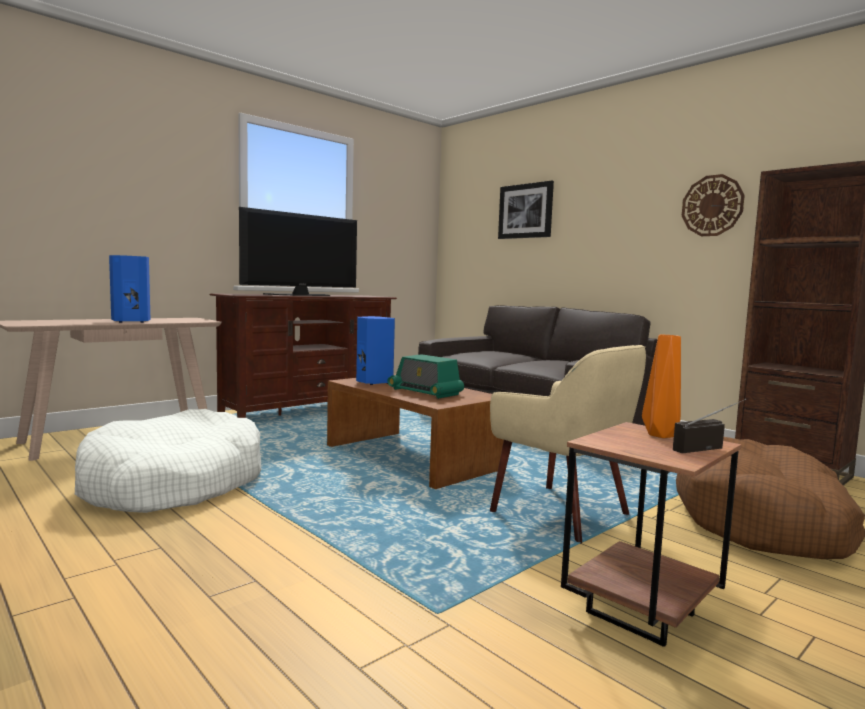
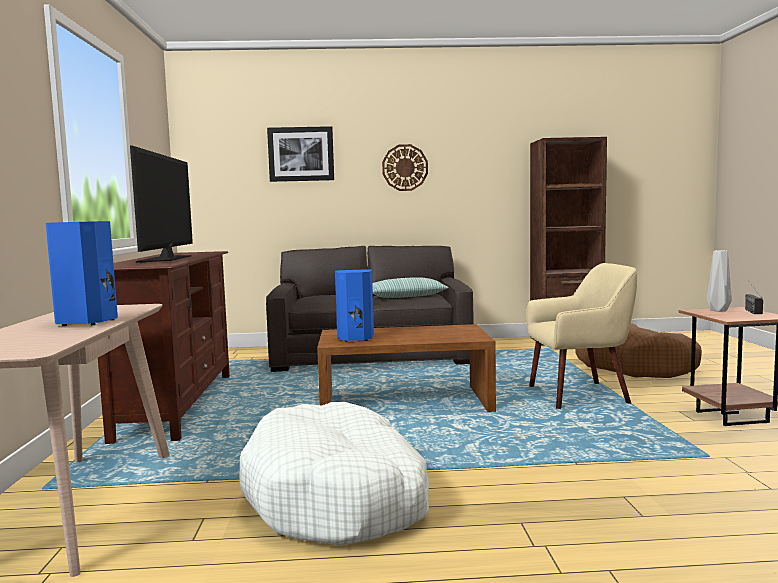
camera: 50 degrees left, 0 degrees up
radio [387,354,464,399] -> none
orange vase [642,335,681,438] -> grey vase [707,250,732,312]
wall clock [682,174,745,236] -> wall clock moved to [382,144,428,191]
none -> pillow [372,278,449,298]

